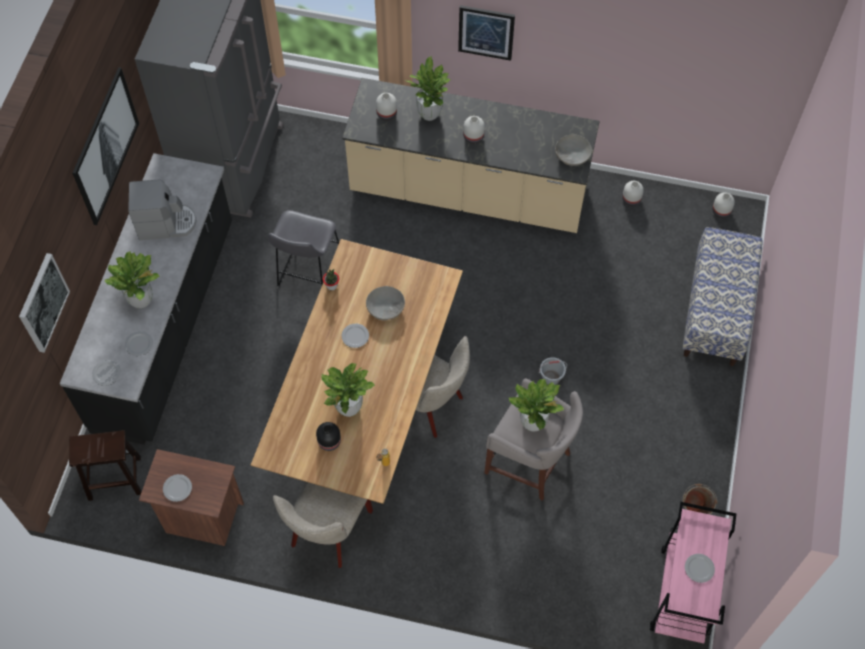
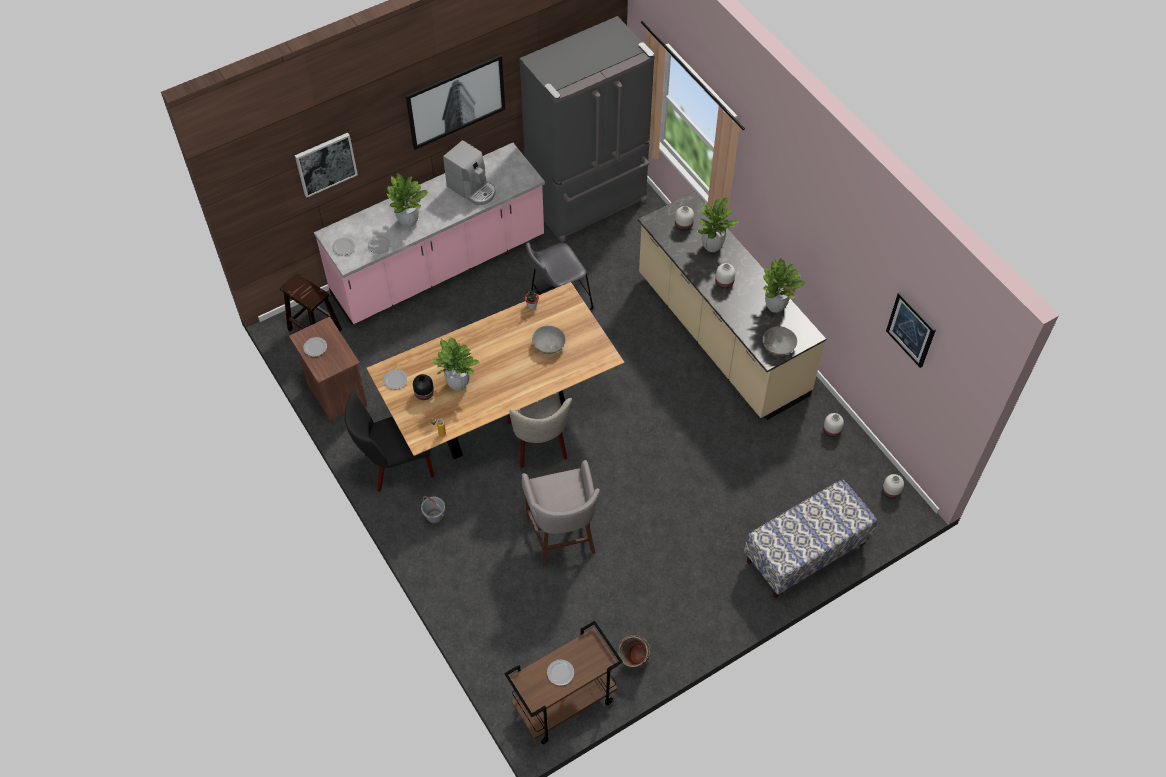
camera: 45 degrees right, 5 degrees down
black counter [60,153,232,445] -> pink counter [314,143,545,325]
beige chair [273,482,373,568] -> black chair [345,392,434,492]
plate [342,323,369,348] -> plate moved to [383,369,408,389]
picture [458,5,515,61] -> picture moved to [886,292,936,368]
potted plant [509,379,564,432] -> potted plant moved to [763,258,806,313]
grey bucket [539,357,567,385] -> grey bucket moved to [421,496,445,524]
pink cart [650,502,736,643] -> brown cart [504,621,623,744]

